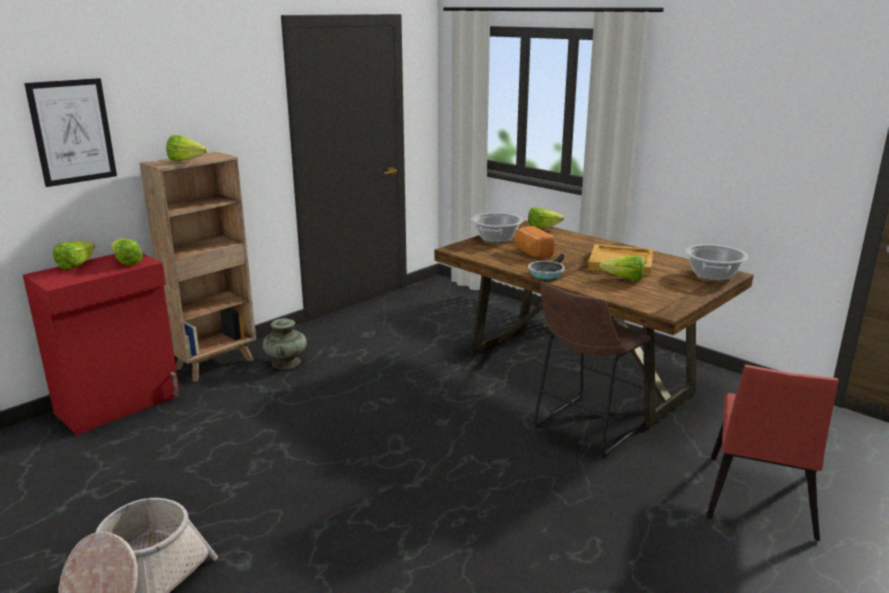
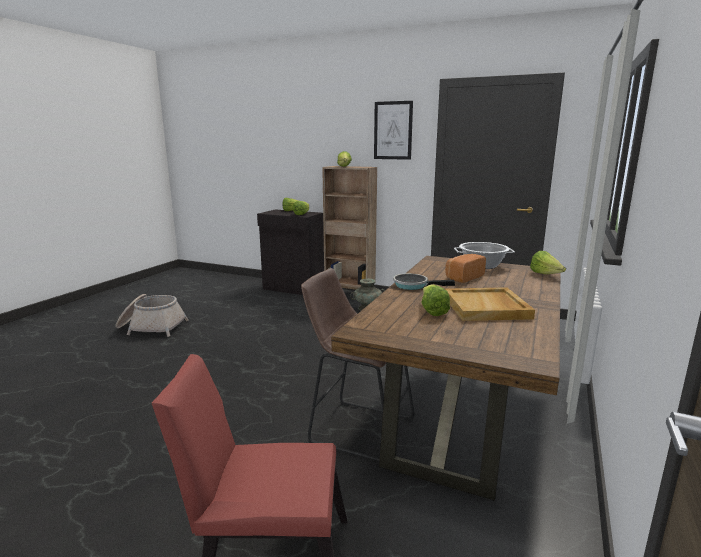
camera: 70 degrees right, 5 degrees down
red cabinet [23,253,180,435] -> black cabinet [257,209,324,295]
picture [24,78,117,187] -> picture moved to [374,101,413,160]
cooking pot [685,244,748,281] -> none

